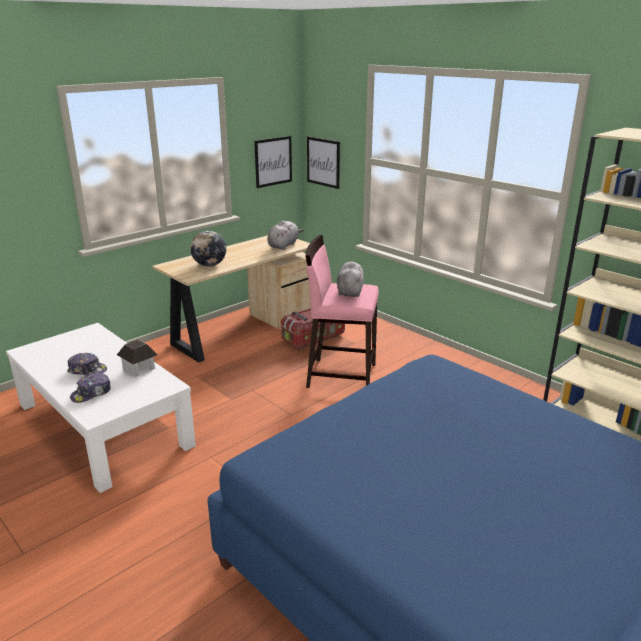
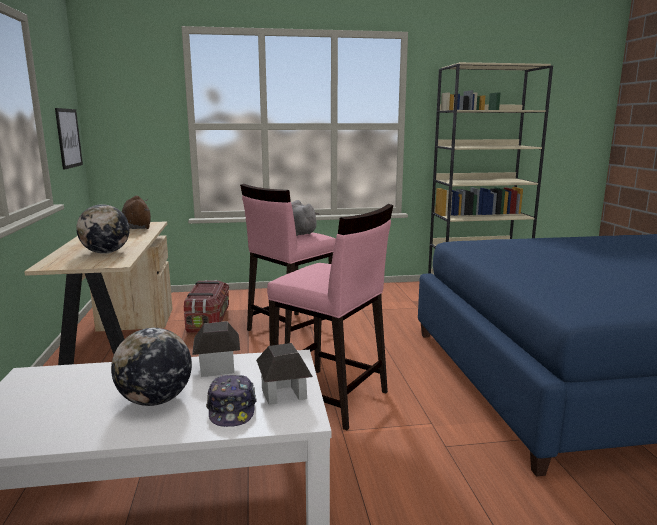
camera: 55 degrees left, 10 degrees down
cap [67,353,107,376] -> globe [111,328,192,406]
grey plush toy [267,221,303,250] -> brown plush toy [122,195,151,229]
picture [307,136,340,189] -> none
none -> toy house [256,343,313,405]
none -> pink stool [267,204,393,430]

